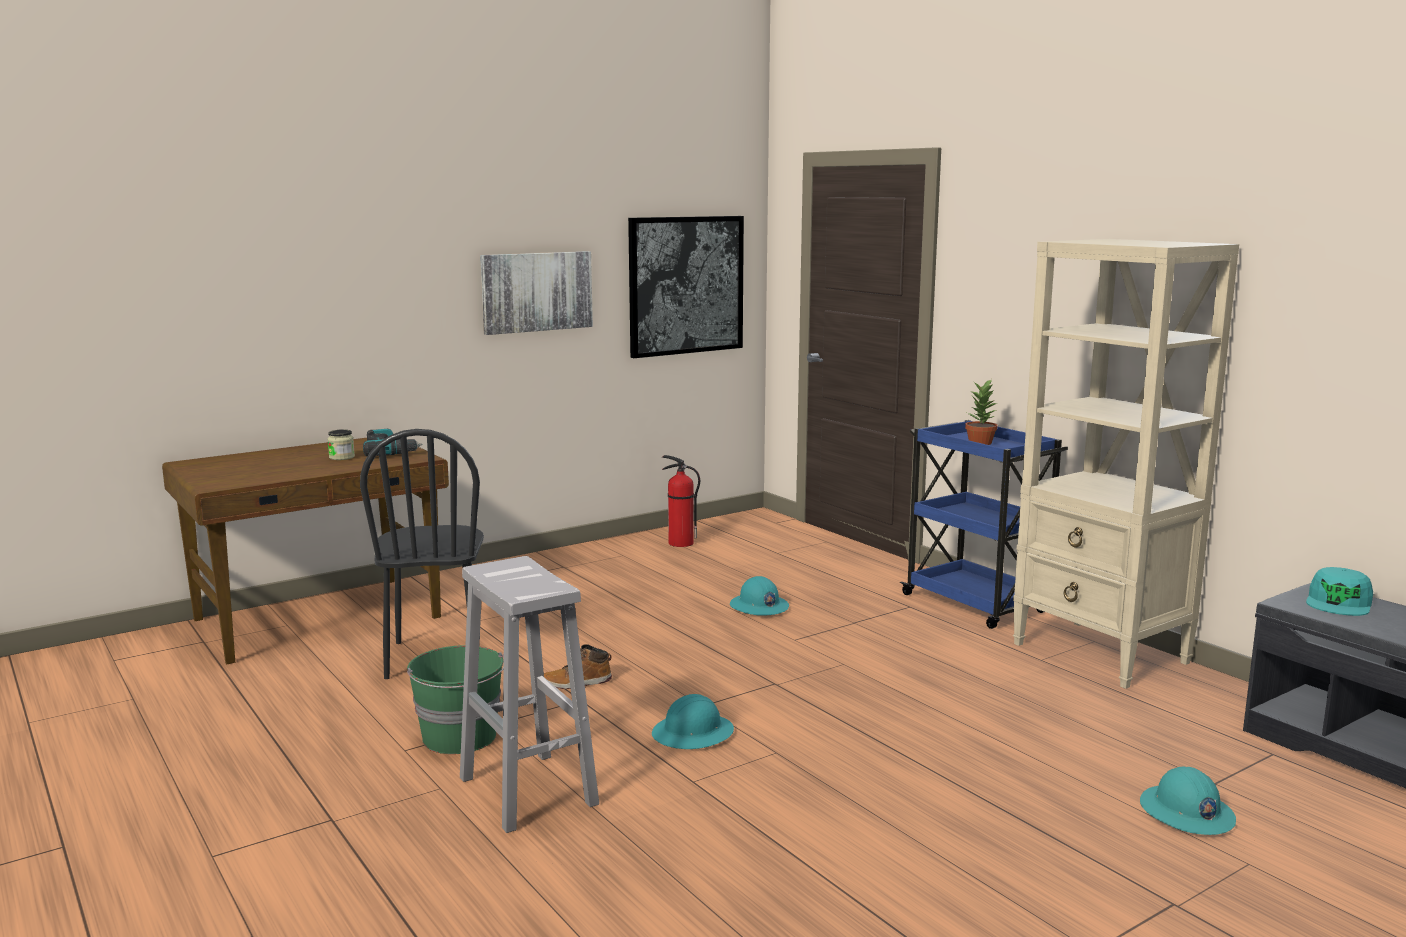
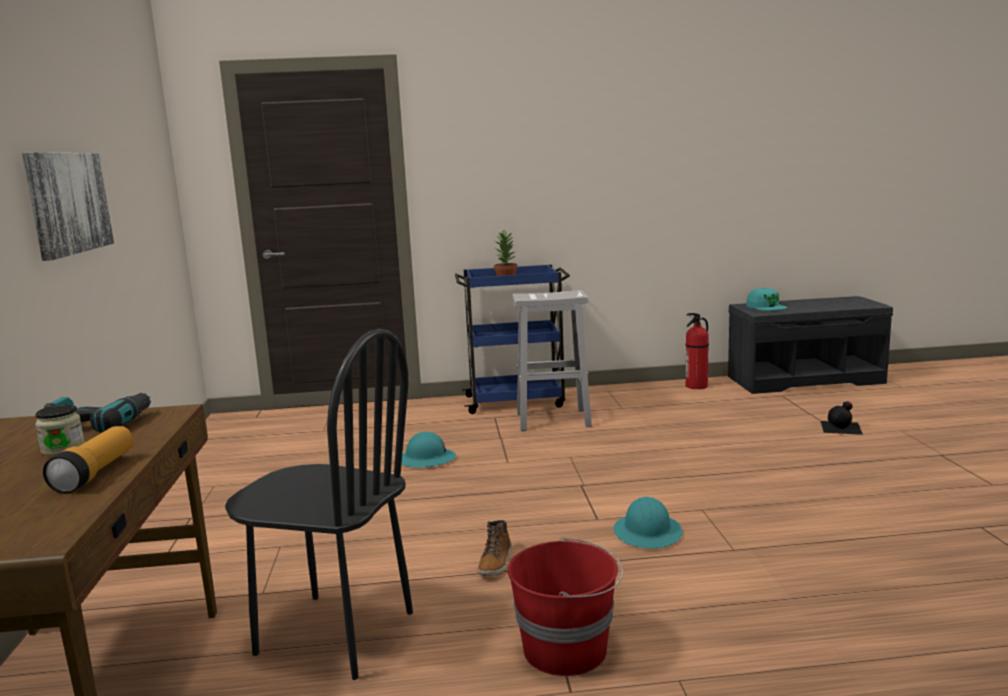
camera: 60 degrees left, 0 degrees up
green bucket [407,645,504,754] -> red bucket [508,537,623,676]
white stool [460,556,599,833] -> white stool moved to [512,290,592,431]
picture [628,216,744,358] -> none
fire extinguisher [662,455,700,547] -> fire extinguisher moved to [686,313,709,389]
beige bookcase [1013,239,1239,689] -> none
turquoise hard hat [1140,767,1236,835] -> black bottle [821,401,863,435]
none -> flashlight [43,426,133,494]

